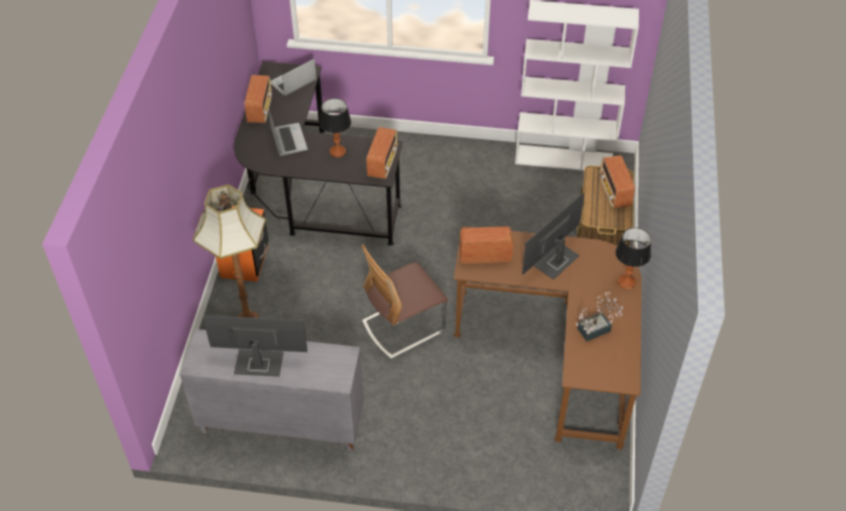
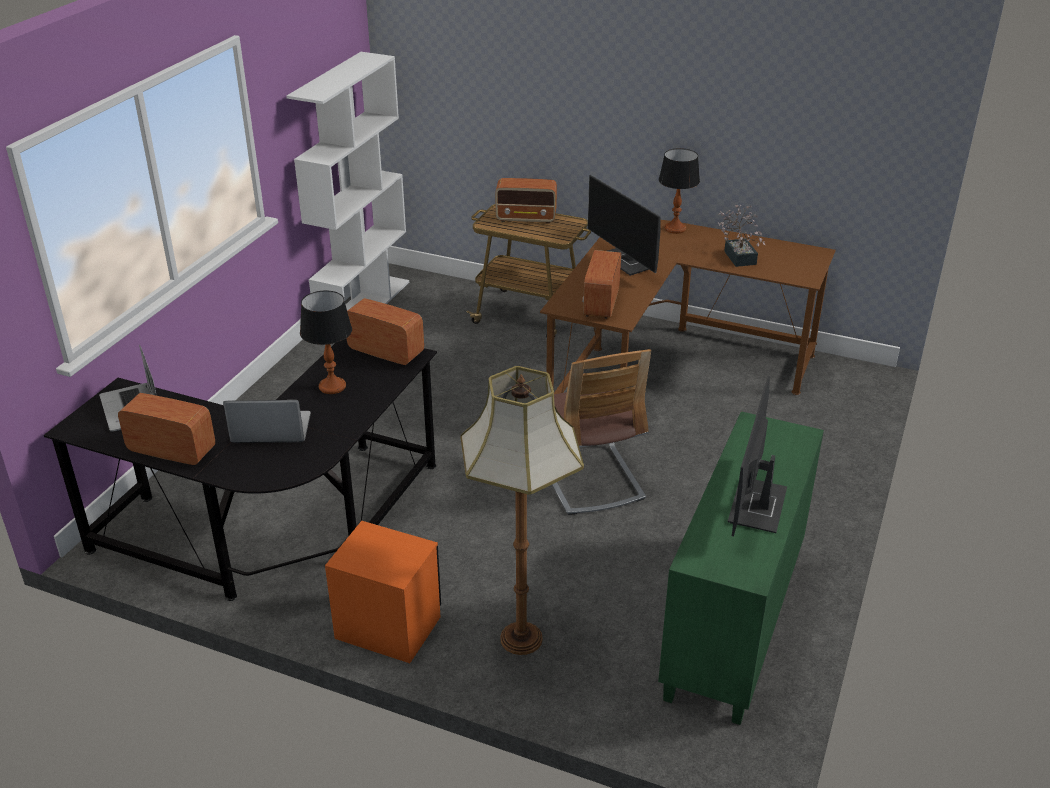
camera: 75 degrees left, 15 degrees down
grey cabinet [180,329,364,451] -> green cabinet [658,411,824,725]

